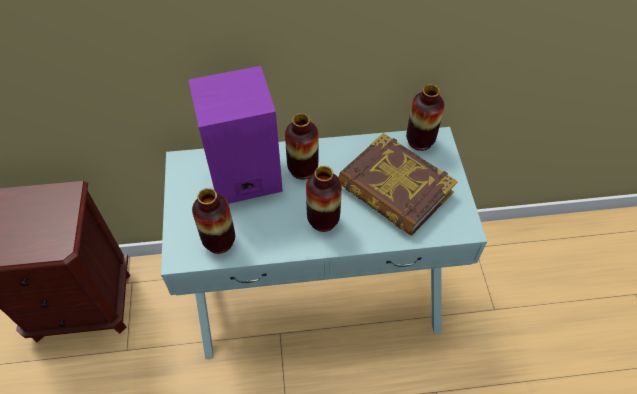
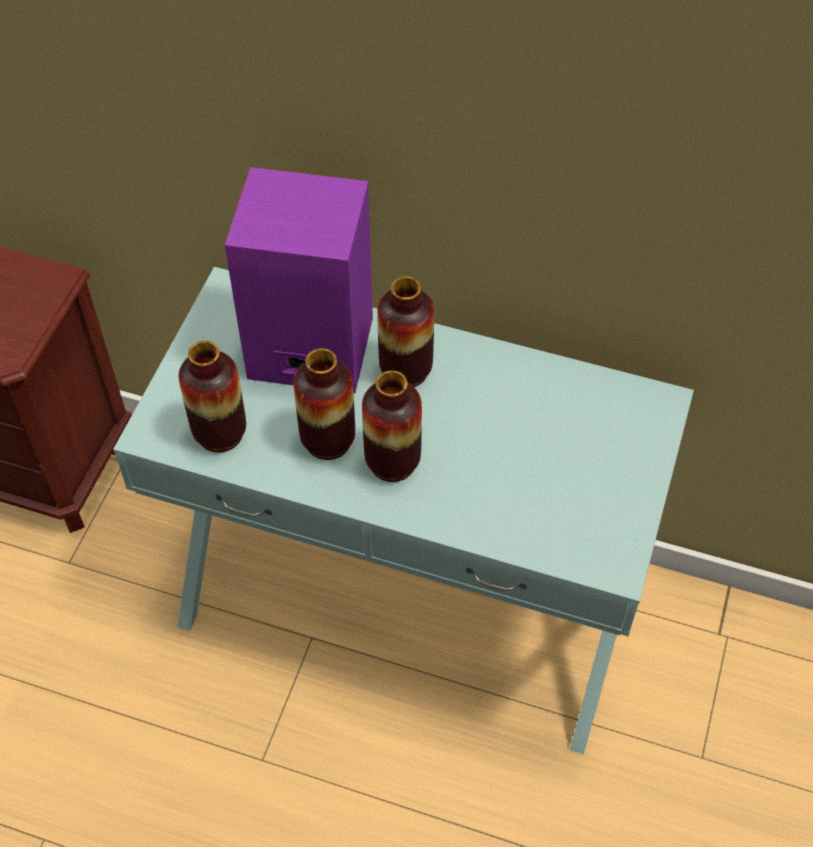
camera: 25 degrees right, 0 degrees up
book [338,133,458,236] -> none
vase [406,84,445,151] -> vase moved to [293,348,355,460]

